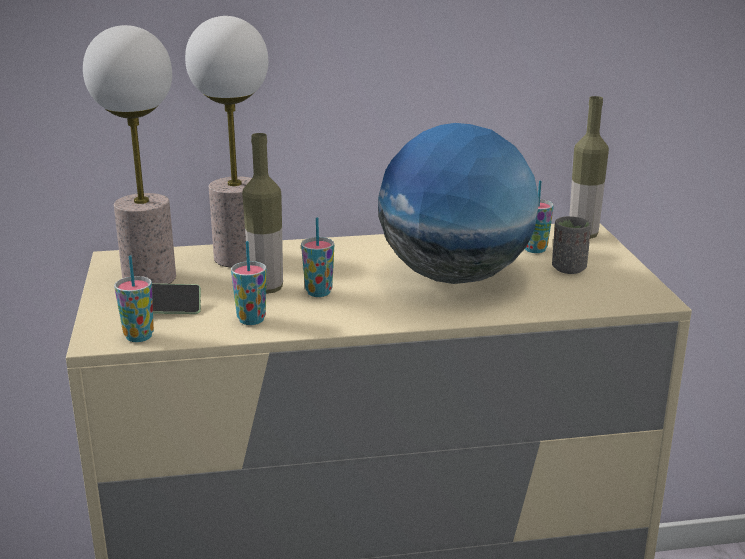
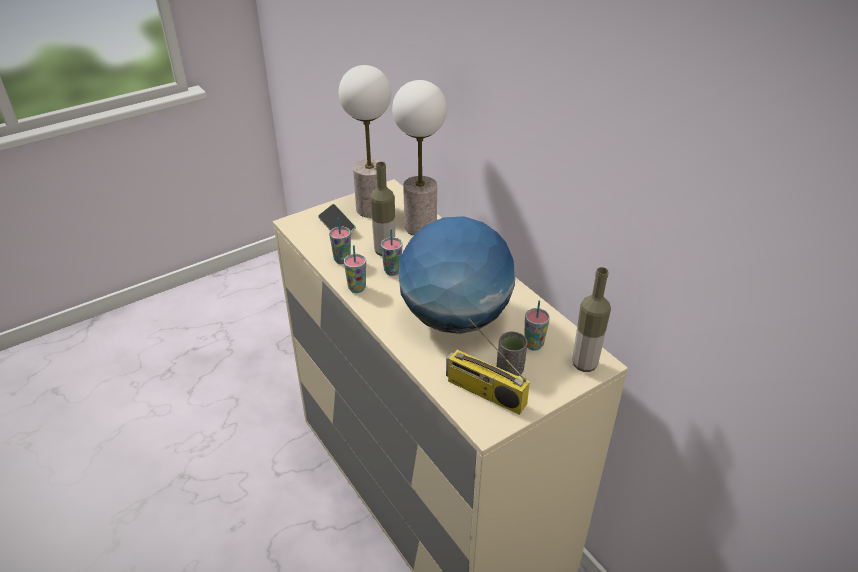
camera: 65 degrees right, 15 degrees up
cup [114,256,154,342] -> cup moved to [344,245,366,293]
none -> radio [446,318,530,415]

